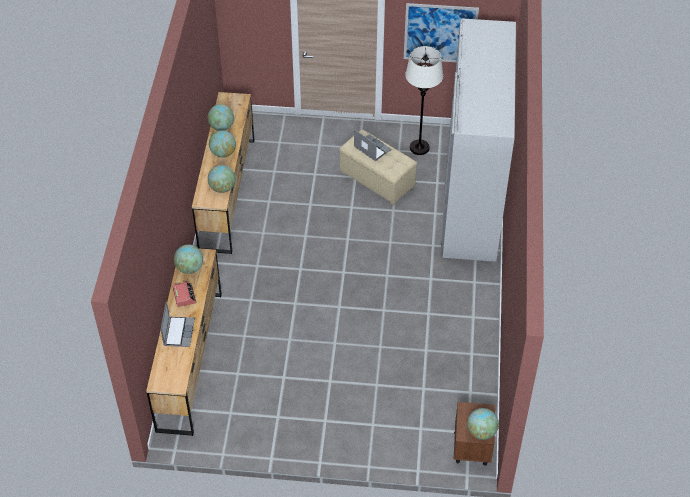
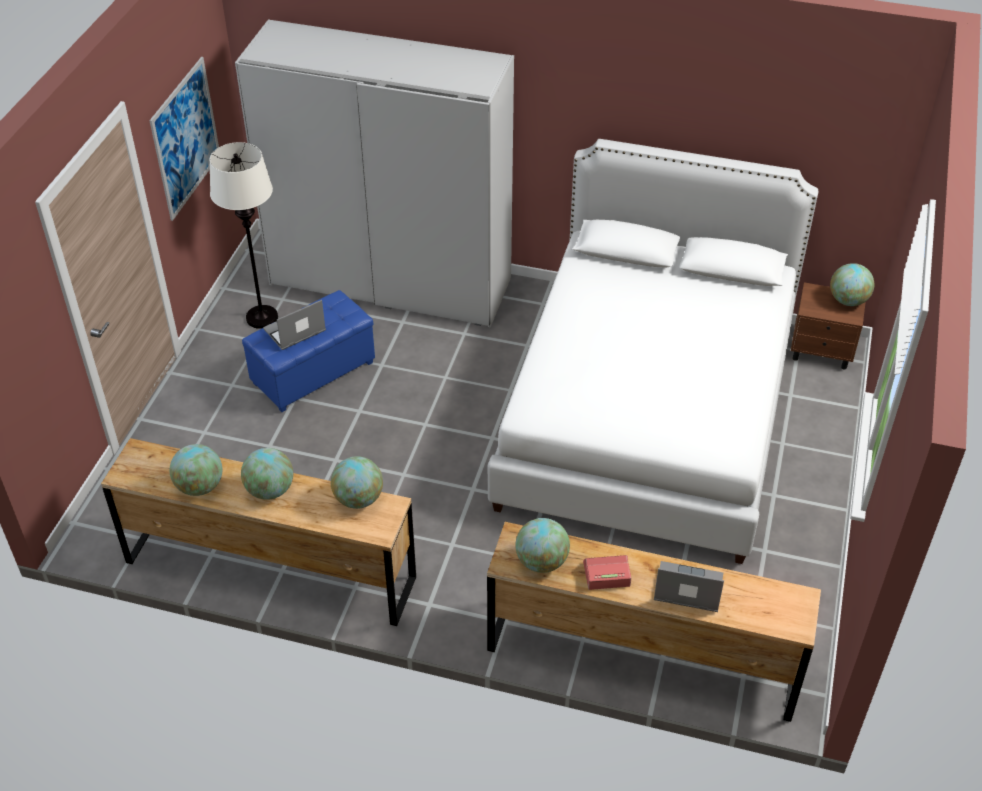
camera: 80 degrees left, 5 degrees down
beige ottoman [339,130,417,205] -> blue ottoman [242,290,375,412]
none -> white bed [488,139,818,564]

